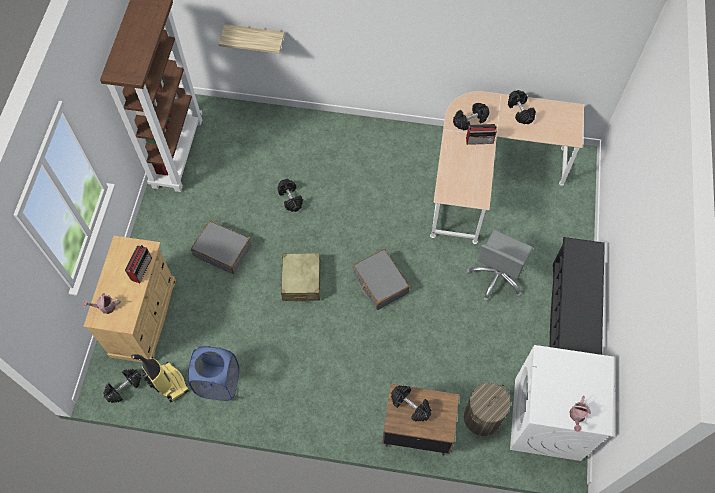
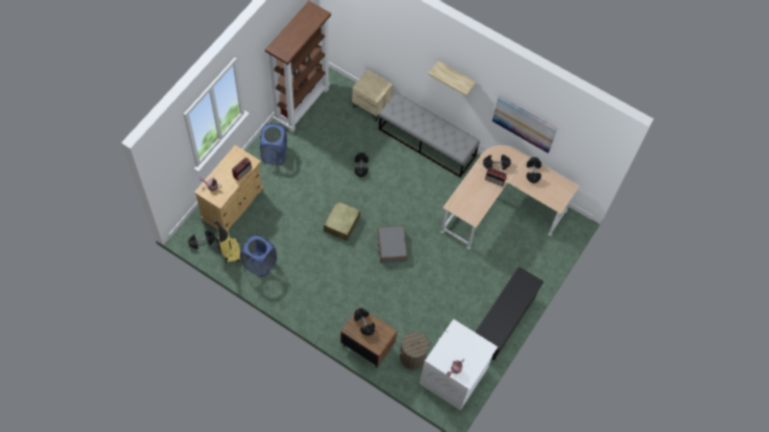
camera: 20 degrees right, 0 degrees up
grey suitcase [191,221,251,274] -> none
shelf [218,24,285,54] -> shelf moved to [428,60,476,96]
grey office chair [467,230,533,301] -> none
none -> blue laundry basket [260,123,287,165]
none -> beige nightstand [352,69,393,121]
none -> grey bench [379,92,480,178]
none -> picture [492,96,557,153]

